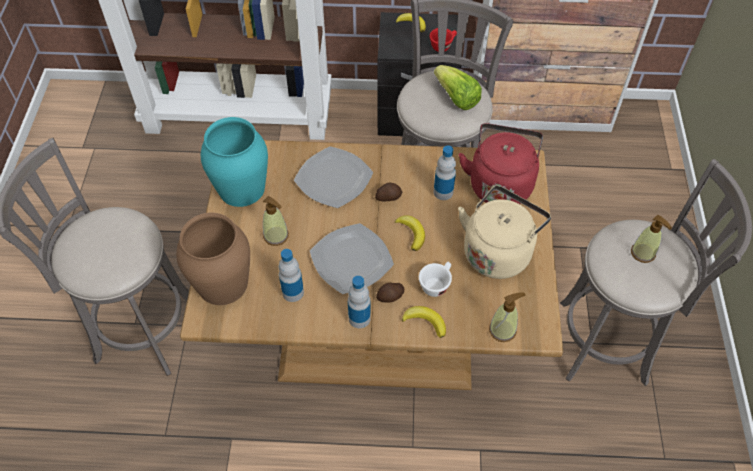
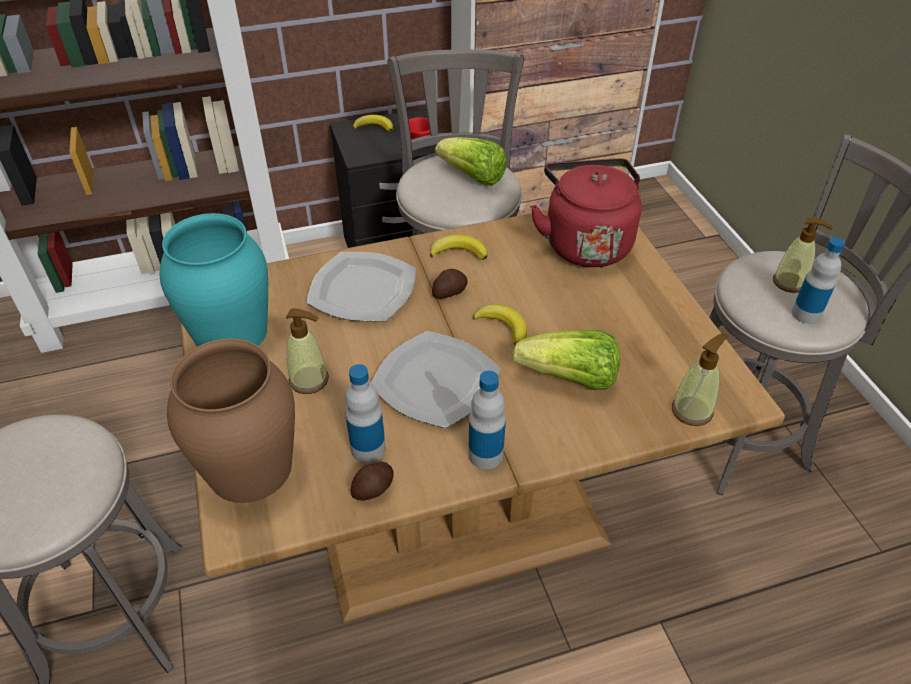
camera: 20 degrees left, 10 degrees down
potato [376,283,404,303] -> potato moved to [351,462,394,501]
banana [402,306,446,338] -> banana moved to [430,234,488,260]
white cup [419,262,452,297] -> lettuce [513,330,620,390]
bottle [434,145,456,200] -> bottle moved to [792,237,845,324]
beige kettle [458,185,551,279] -> none

